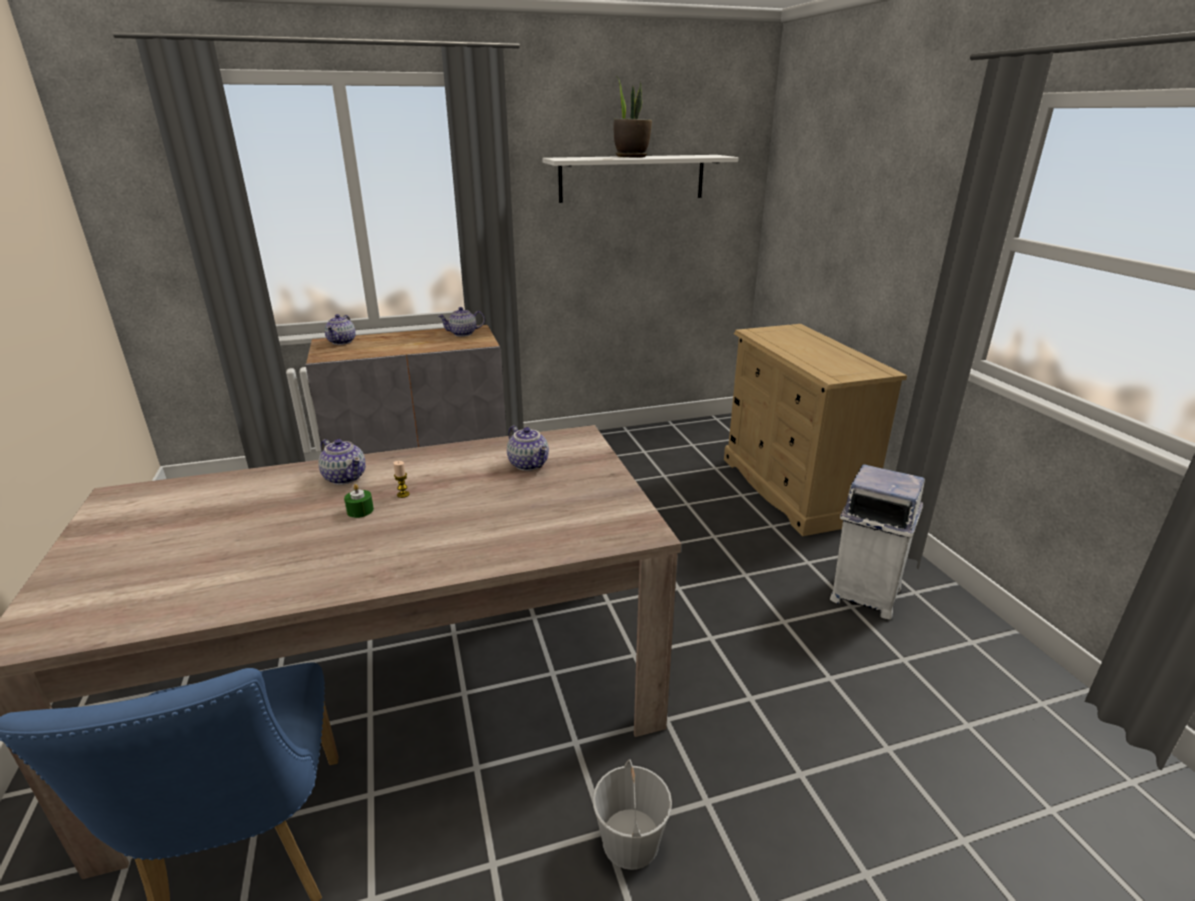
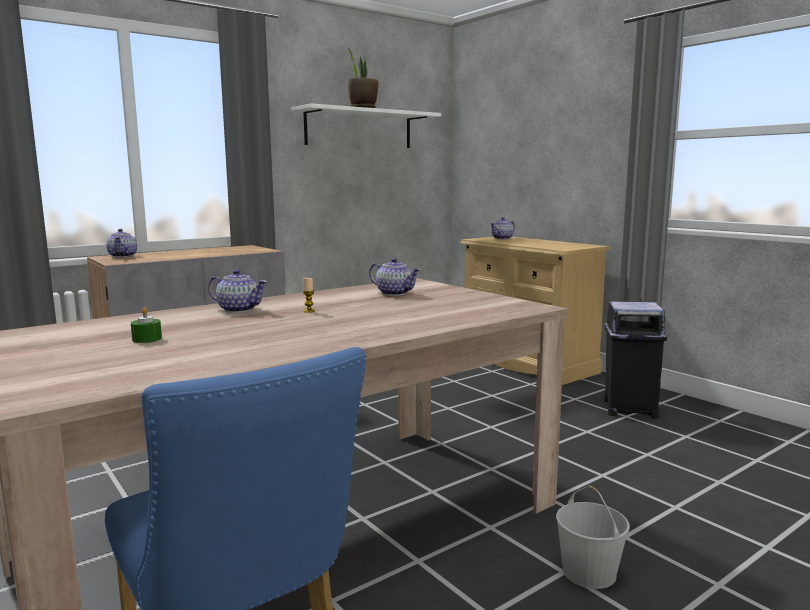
camera: 20 degrees left, 15 degrees down
green candle [344,484,374,518] -> green candle moved to [131,307,162,343]
teapot [438,307,485,337] -> teapot moved to [490,217,515,239]
white trash can [830,464,925,620] -> black trash can [604,301,667,418]

